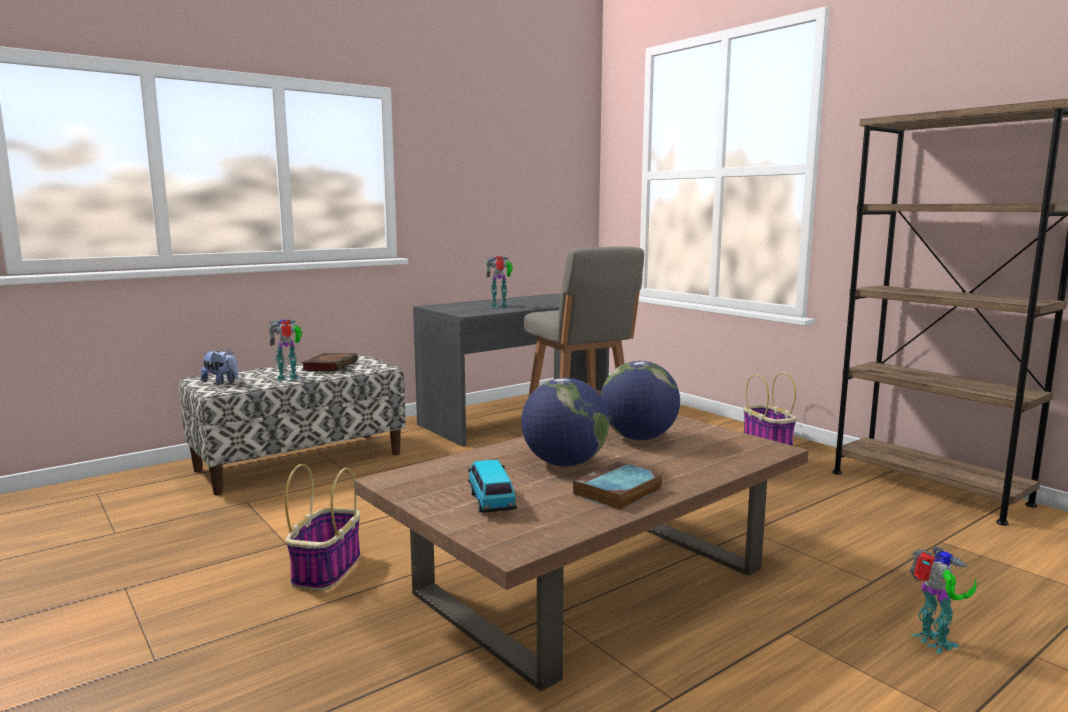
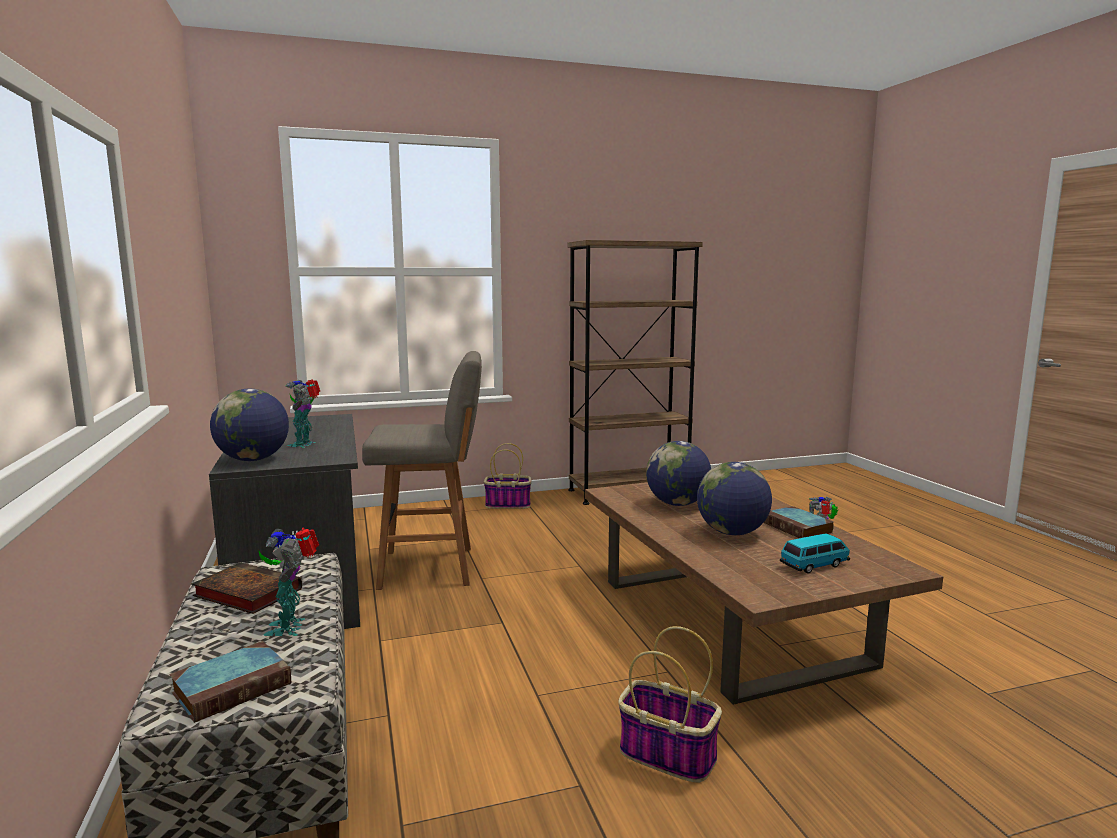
camera: 70 degrees left, 0 degrees up
plush toy [201,350,238,385] -> book [169,641,291,723]
toy car [468,460,517,513] -> toy car turned 150 degrees clockwise [780,533,850,573]
none -> globe [210,389,289,461]

